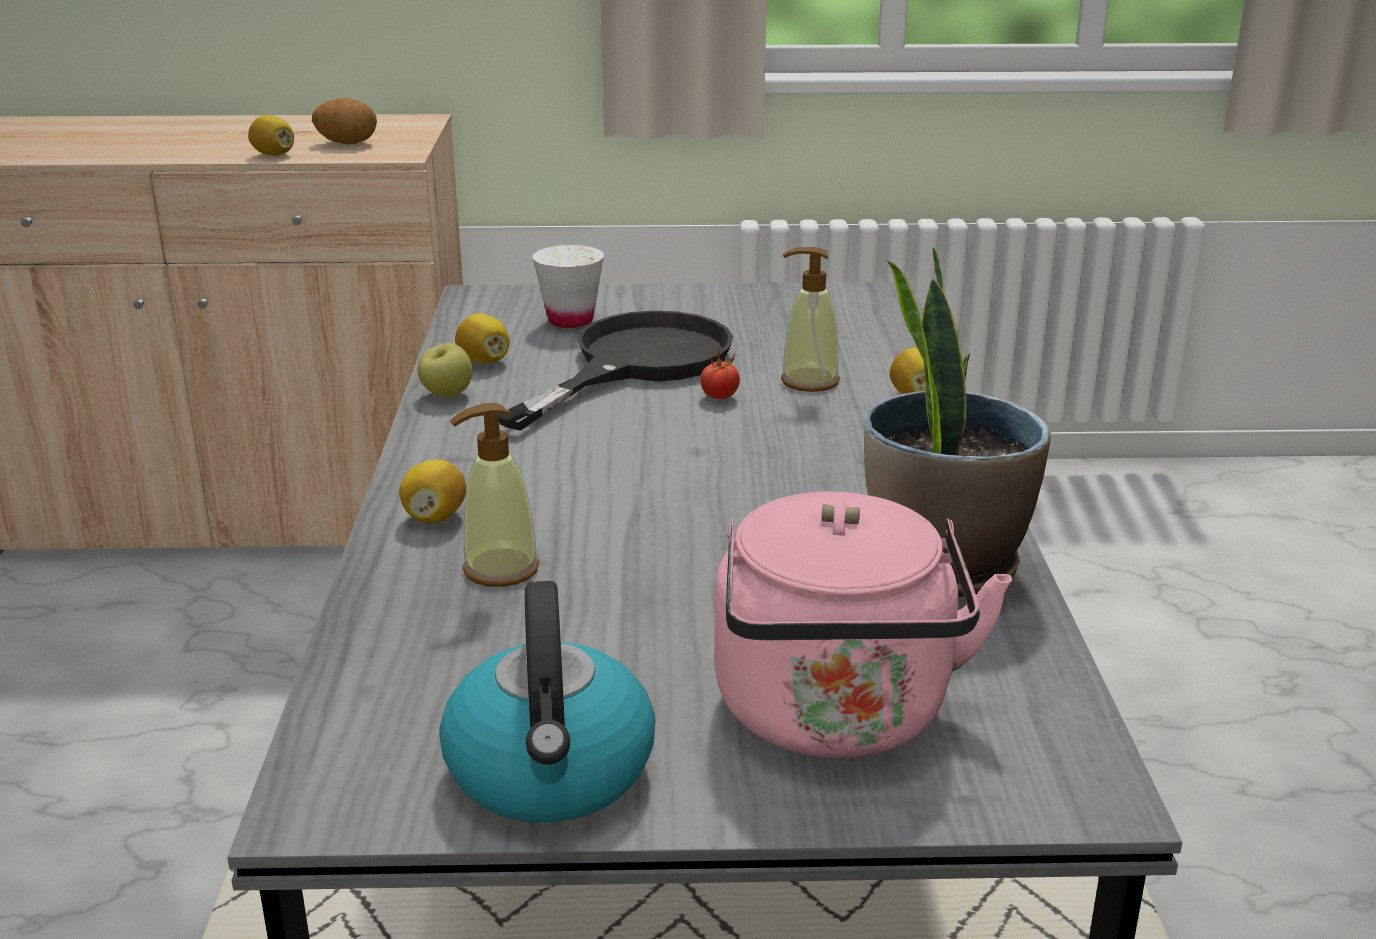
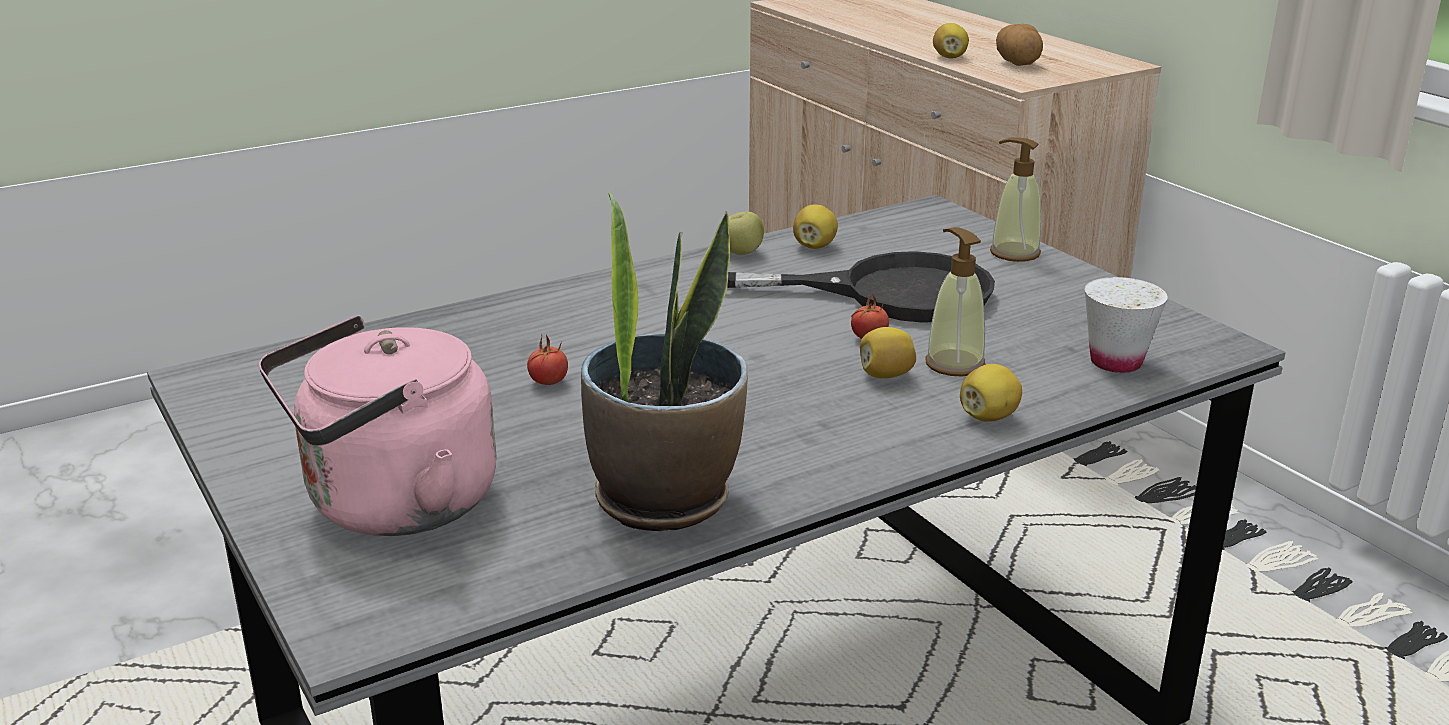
camera: 60 degrees right, 0 degrees up
lemon [399,460,466,523] -> lemon moved to [860,327,916,379]
kettle [439,581,655,822] -> none
soap dispenser [450,403,539,587] -> soap dispenser moved to [990,137,1041,262]
white cup [532,245,604,328] -> white cup moved to [1085,277,1168,373]
none -> tomato [527,335,568,385]

